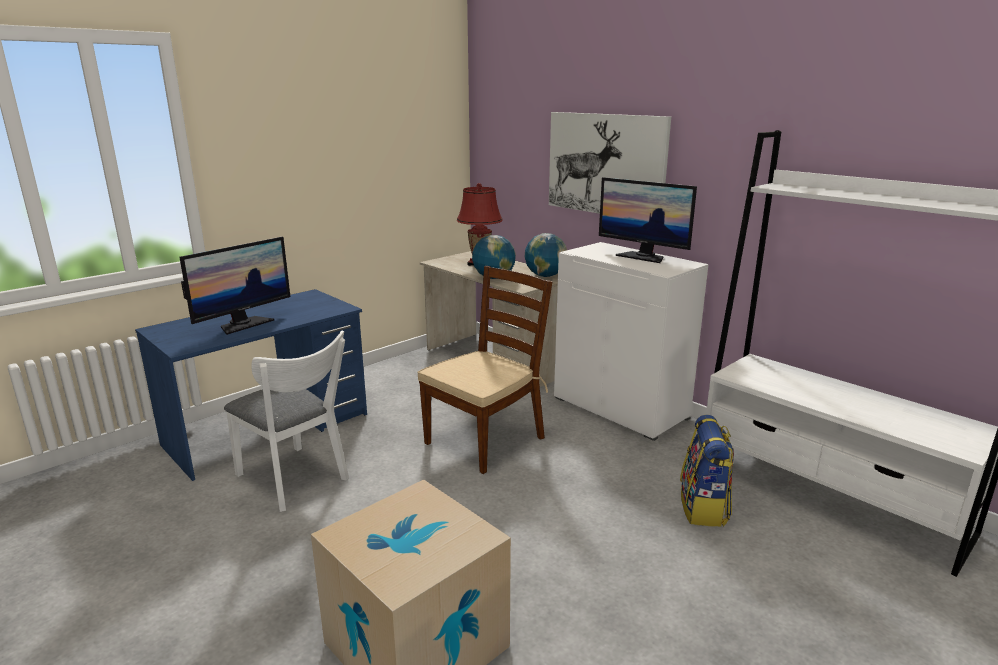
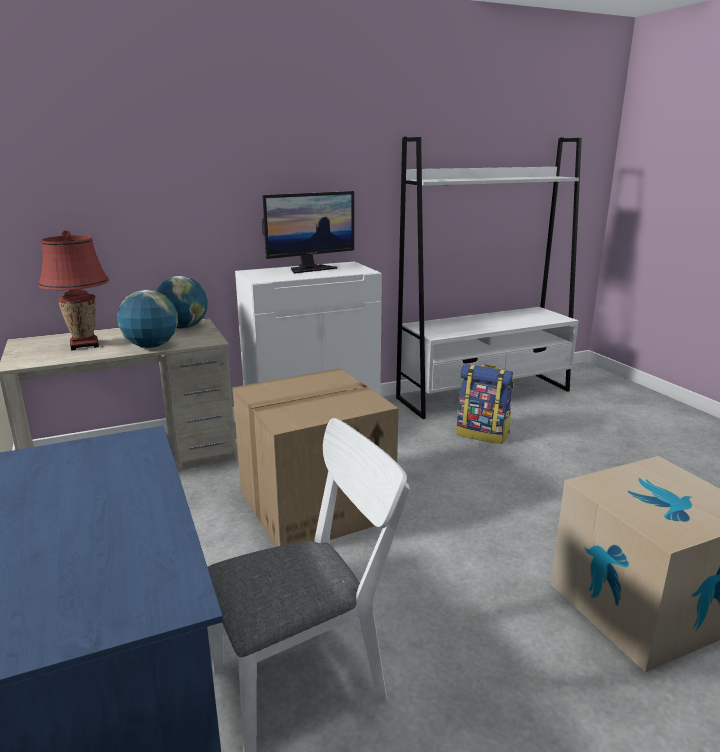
camera: 70 degrees left, 0 degrees up
monitor [179,237,290,335] -> none
brown chair [417,266,552,474] -> cardboard box [233,368,399,547]
picture [549,112,671,214] -> none

